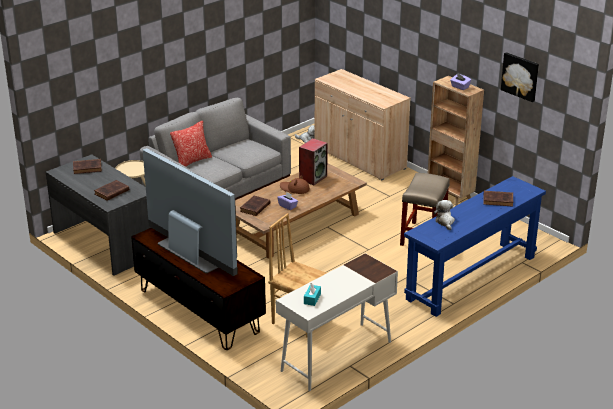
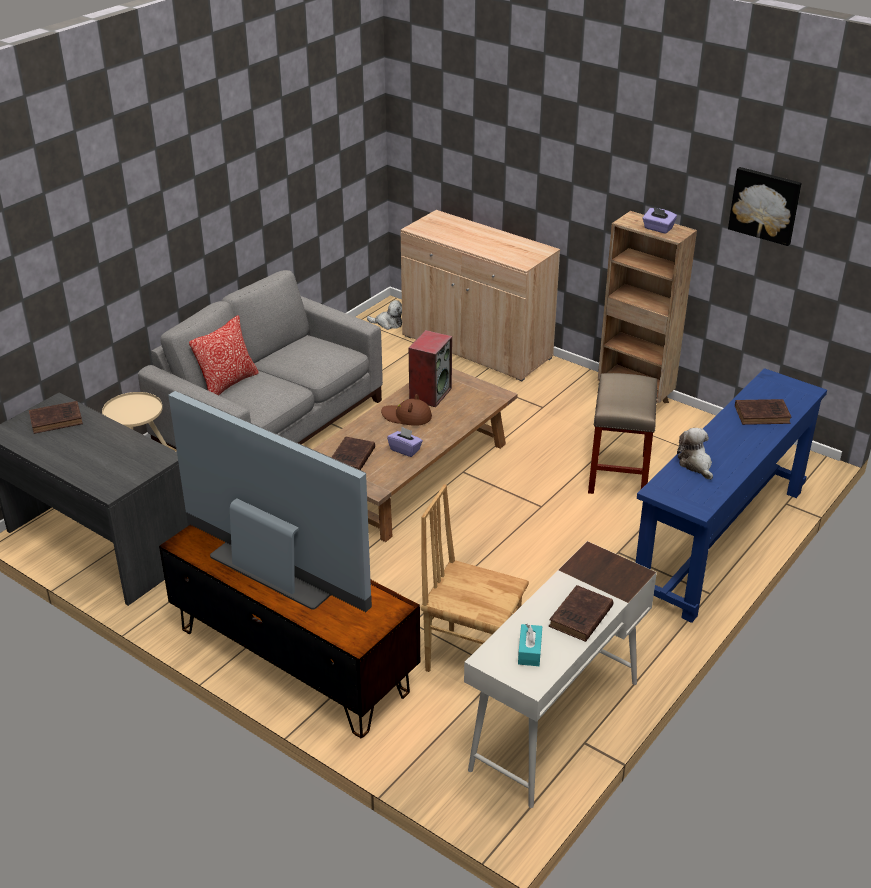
camera: 10 degrees left, 5 degrees up
brown book [94,180,129,201] -> brown book moved to [549,585,613,642]

